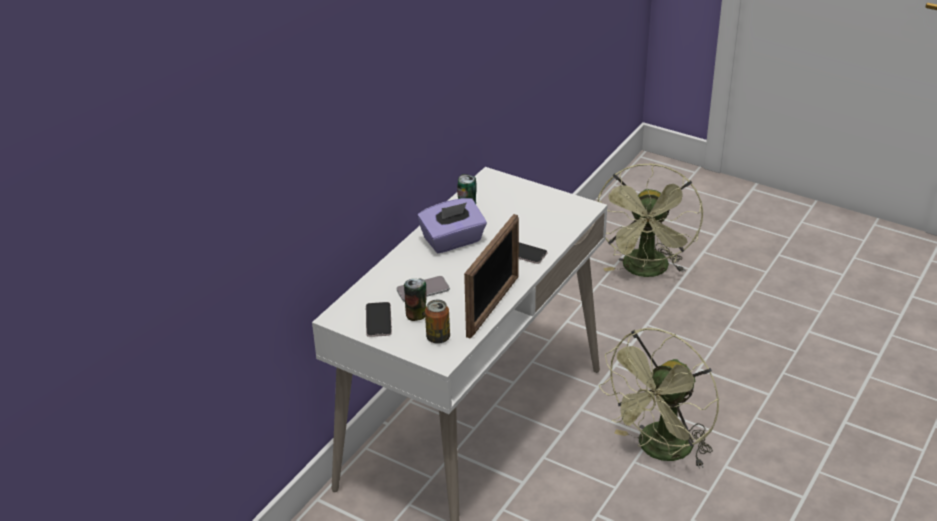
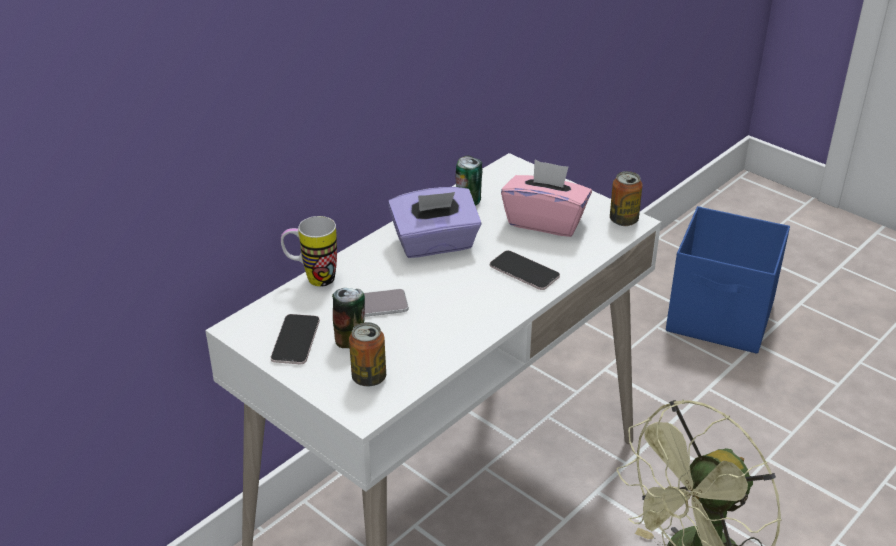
camera: 10 degrees right, 0 degrees up
picture frame [464,214,519,338] -> none
green fan [597,163,703,277] -> blue storage box [666,206,790,354]
none -> mug [281,216,337,287]
none -> pink tissue box [501,160,592,237]
none -> can [610,171,642,226]

